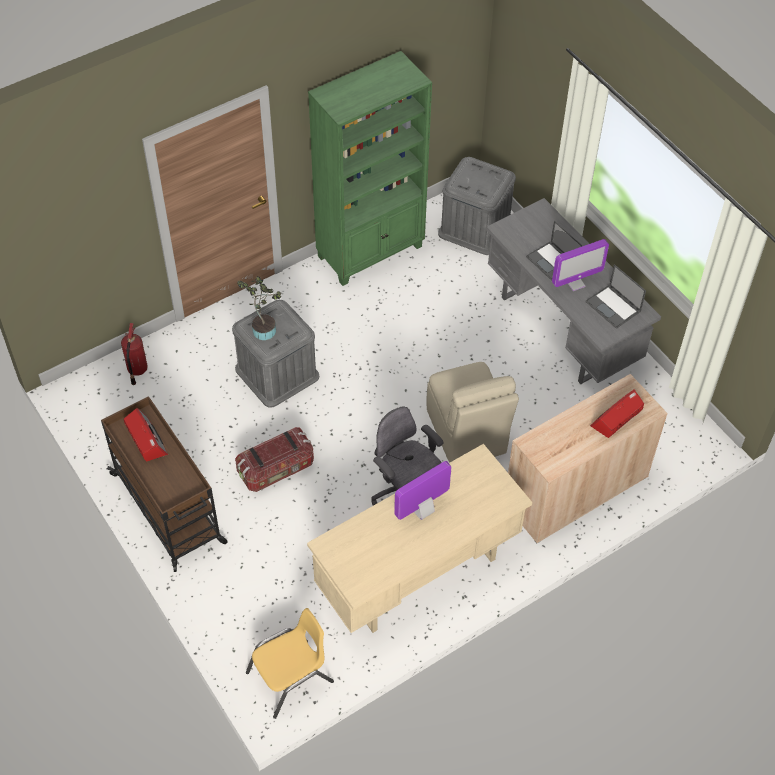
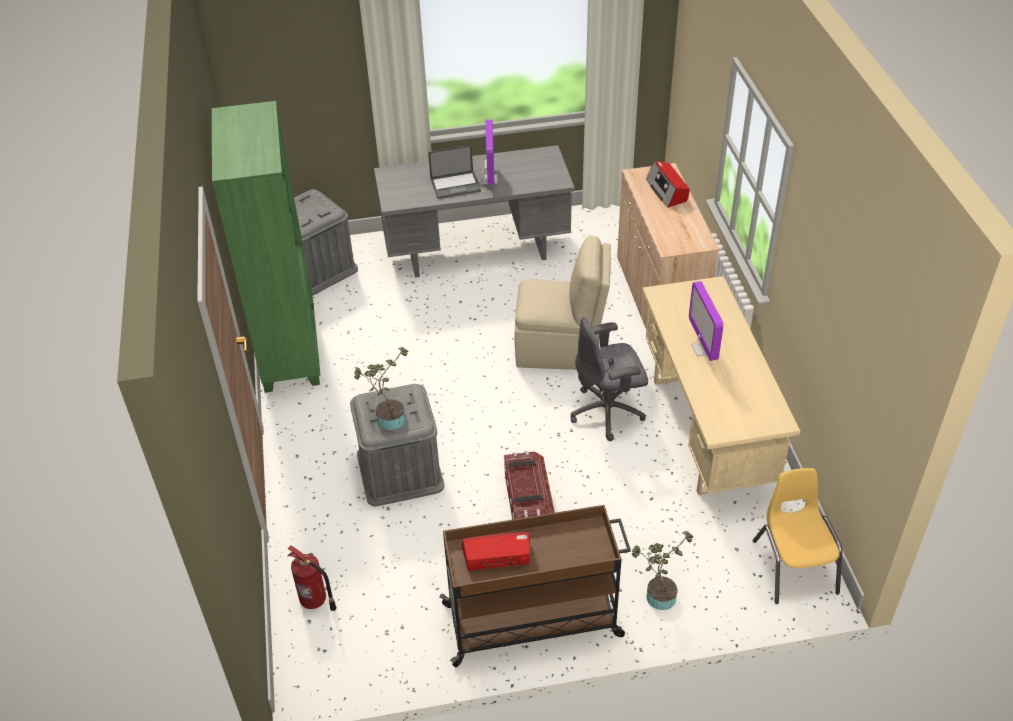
camera: 65 degrees left, 10 degrees down
laptop [585,264,646,329] -> none
none -> potted plant [632,531,693,610]

